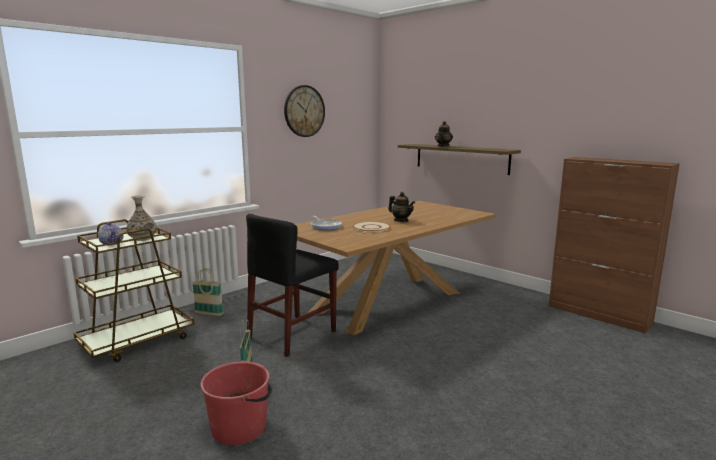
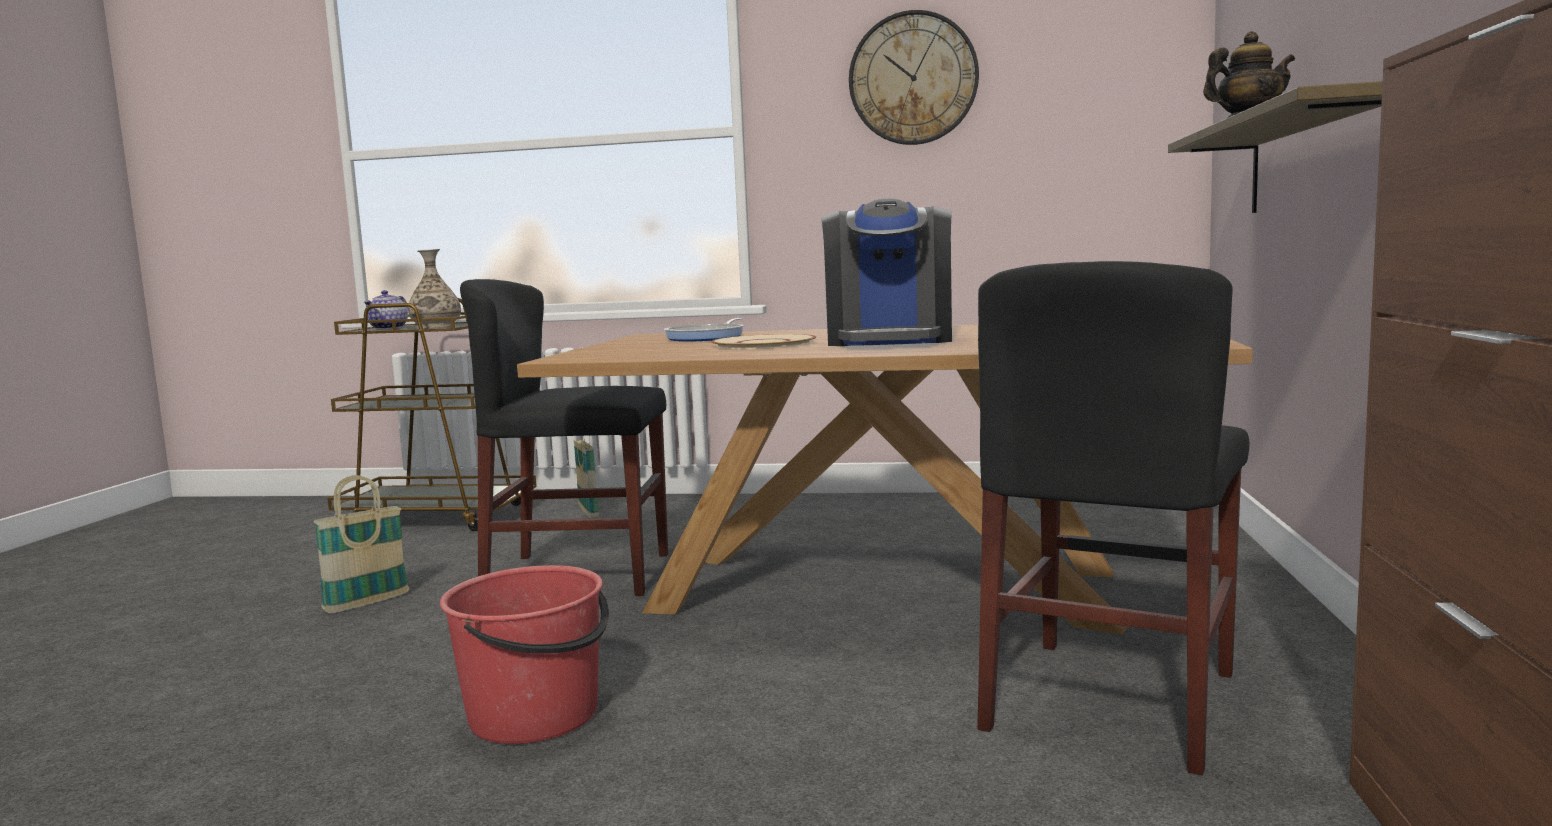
camera: 55 degrees right, 5 degrees down
red bucket [200,361,272,445] -> red bucket moved to [440,565,609,744]
teapot [388,192,415,222] -> coffee machine [821,199,952,346]
none -> black chair [977,261,1249,775]

